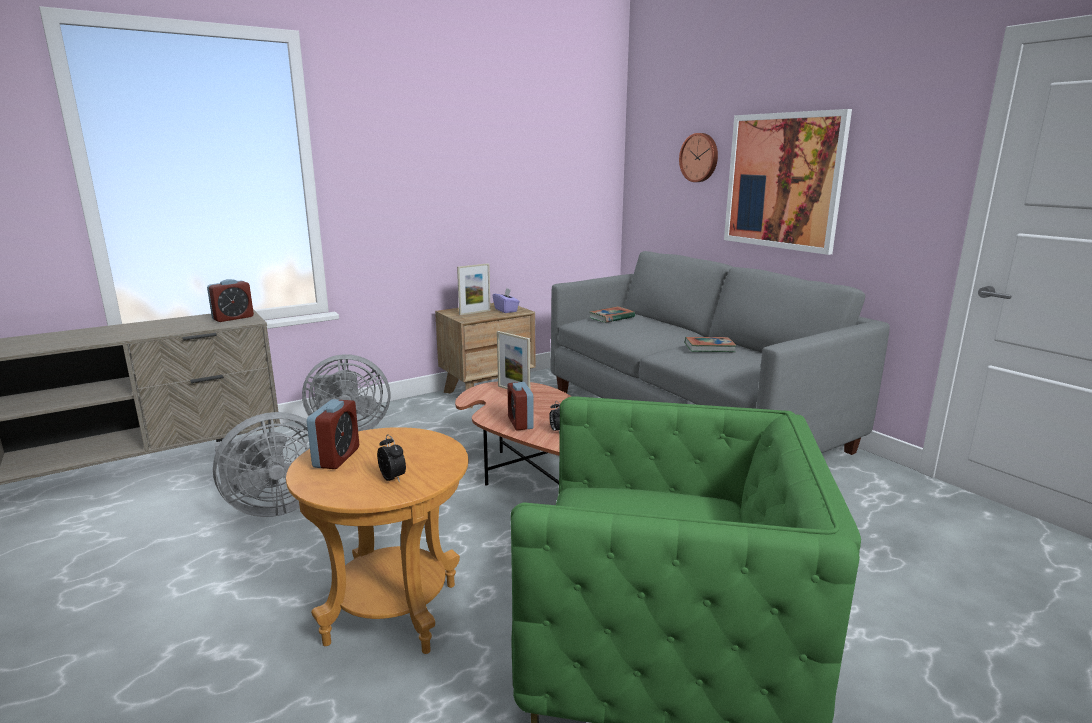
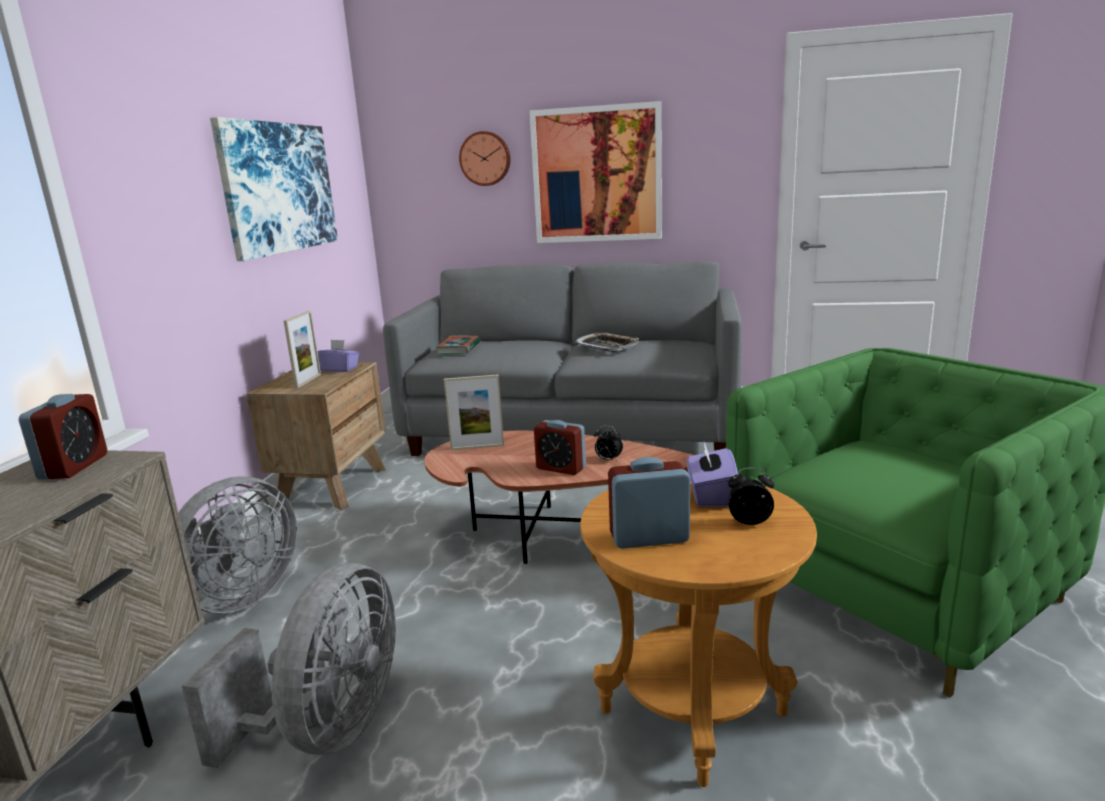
camera: 45 degrees left, 0 degrees up
alarm clock [307,399,359,469] -> alarm clock turned 60 degrees counterclockwise [608,457,690,549]
book [685,337,736,352] -> tray [575,333,639,352]
none -> picture [210,117,338,261]
none -> purple tissue box [687,441,738,507]

